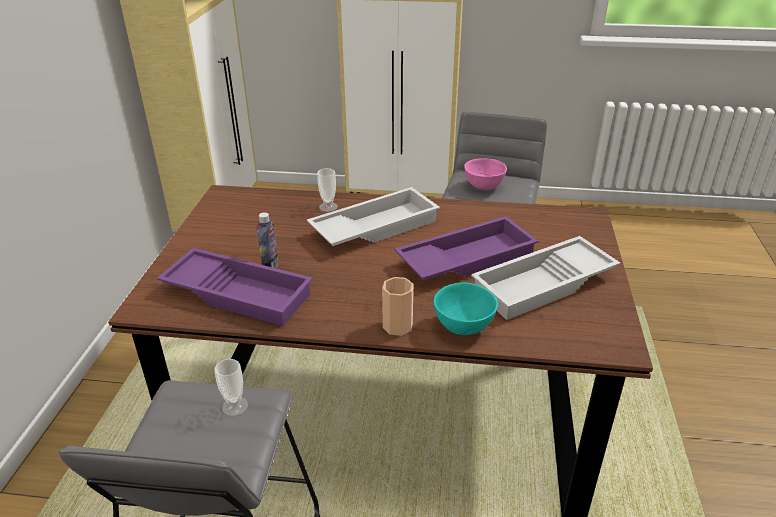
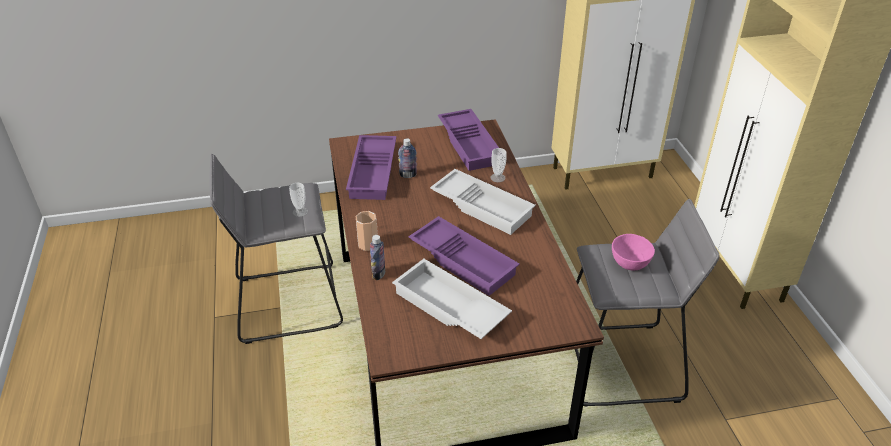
camera: 70 degrees right, 5 degrees up
turquoise bowl [434,283,498,335] -> bottle [370,235,385,280]
none -> purple tray [438,109,499,171]

